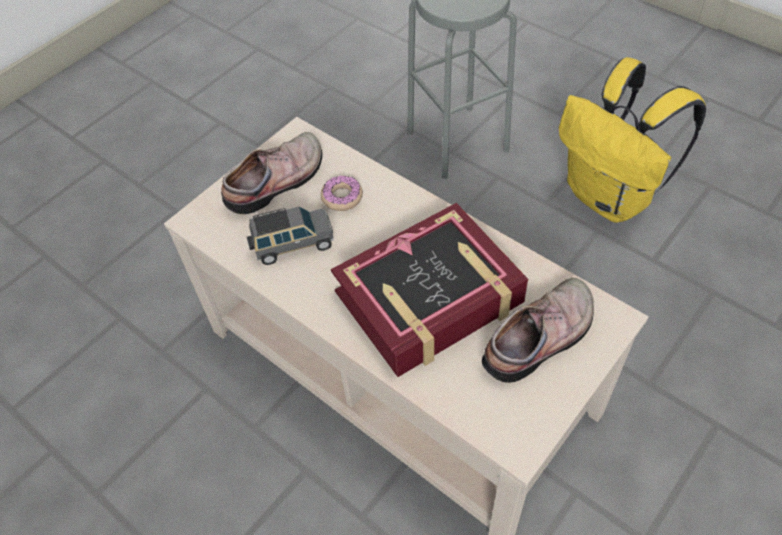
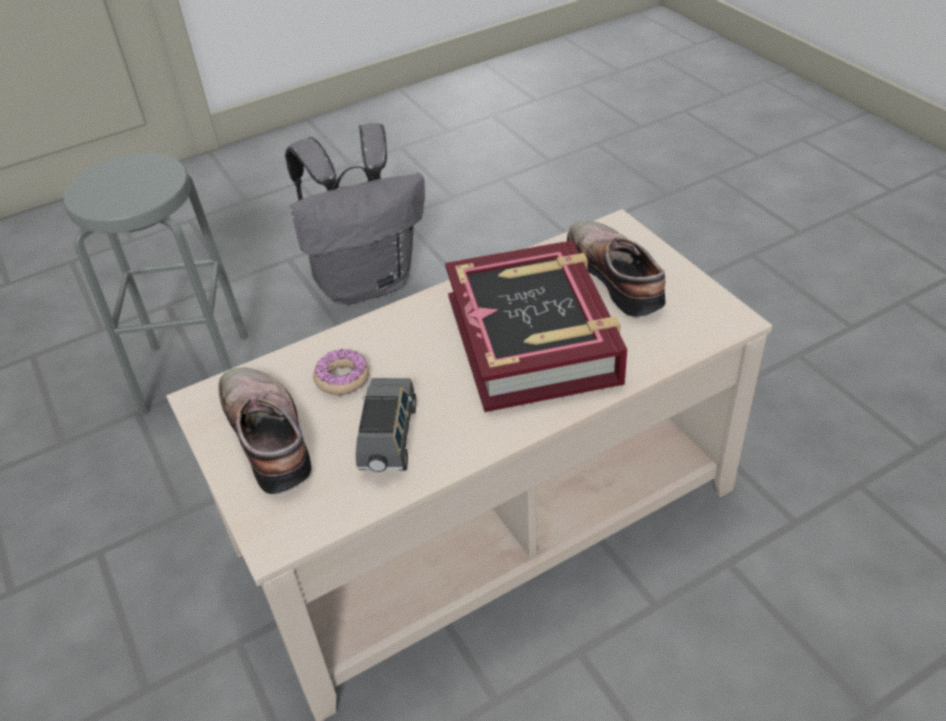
camera: 70 degrees left, 10 degrees down
yellow backpack [559,57,706,223] -> grey backpack [285,123,425,305]

